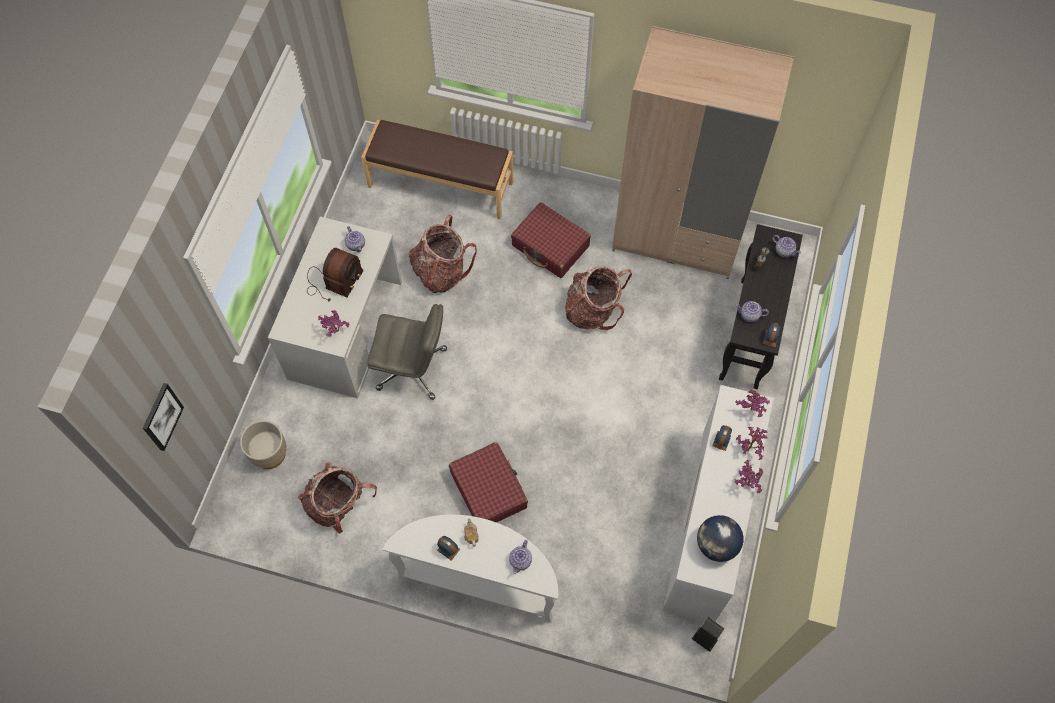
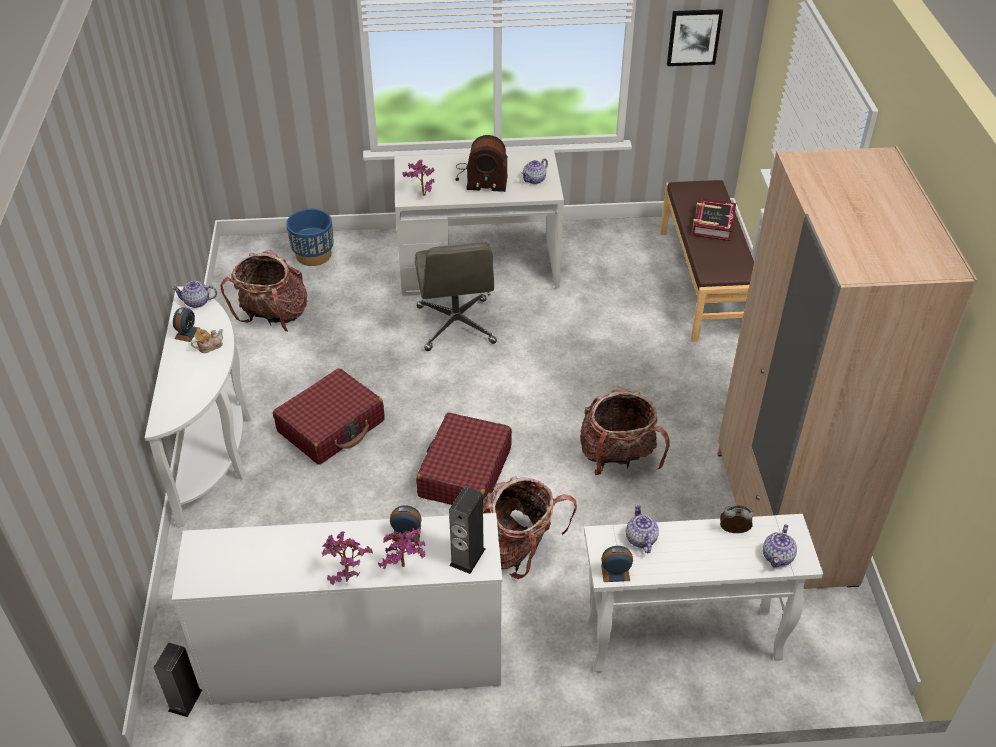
camera: 70 degrees right, 20 degrees down
picture [143,383,184,451] -> picture moved to [667,9,723,66]
beige planter [240,420,287,469] -> blue planter [286,209,334,266]
backpack [408,215,477,293] -> backpack moved to [483,476,577,579]
teapot [509,540,532,574] -> teapot moved to [172,281,217,308]
red suitcase [511,202,591,278] -> red suitcase moved to [416,413,512,505]
globe [697,515,744,562] -> none
black console table [719,224,803,389] -> white console table [584,514,823,672]
potted plant [735,390,770,417] -> speaker [449,487,486,574]
none -> book [692,198,736,241]

